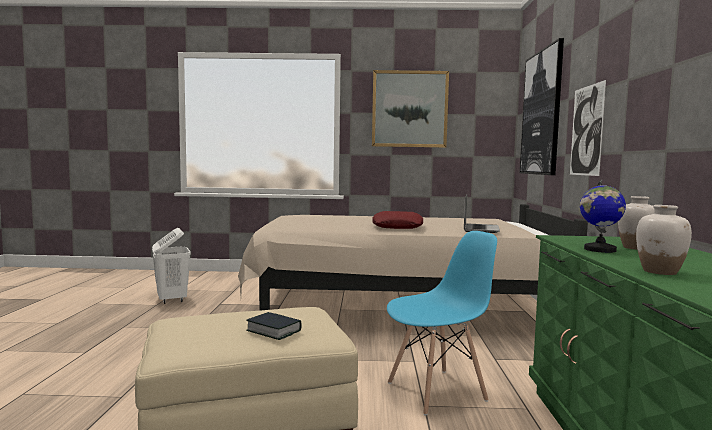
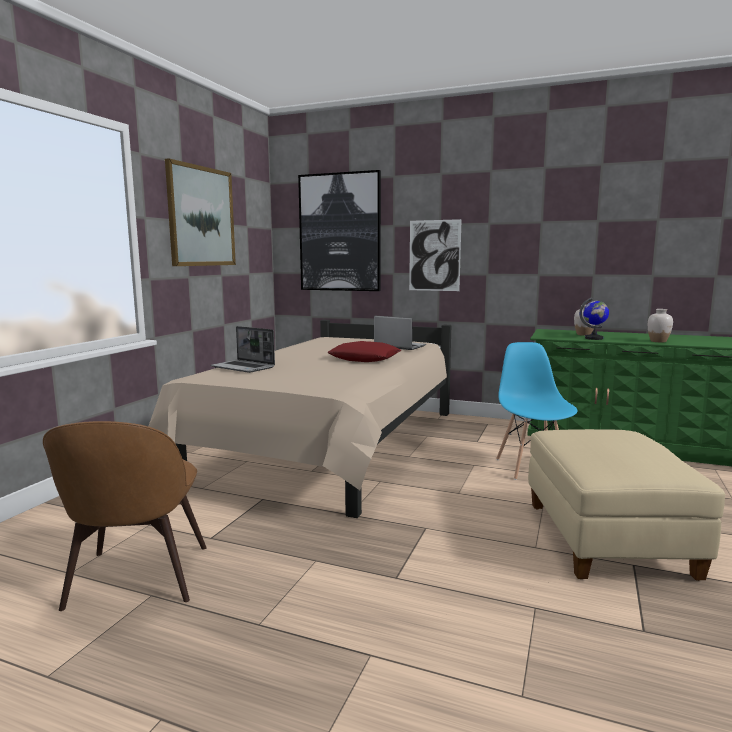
camera: 70 degrees left, 5 degrees up
white laundry basket [152,228,191,304] -> brown chair [43,421,207,611]
book [246,312,302,340] -> none
none -> laptop [211,326,275,373]

